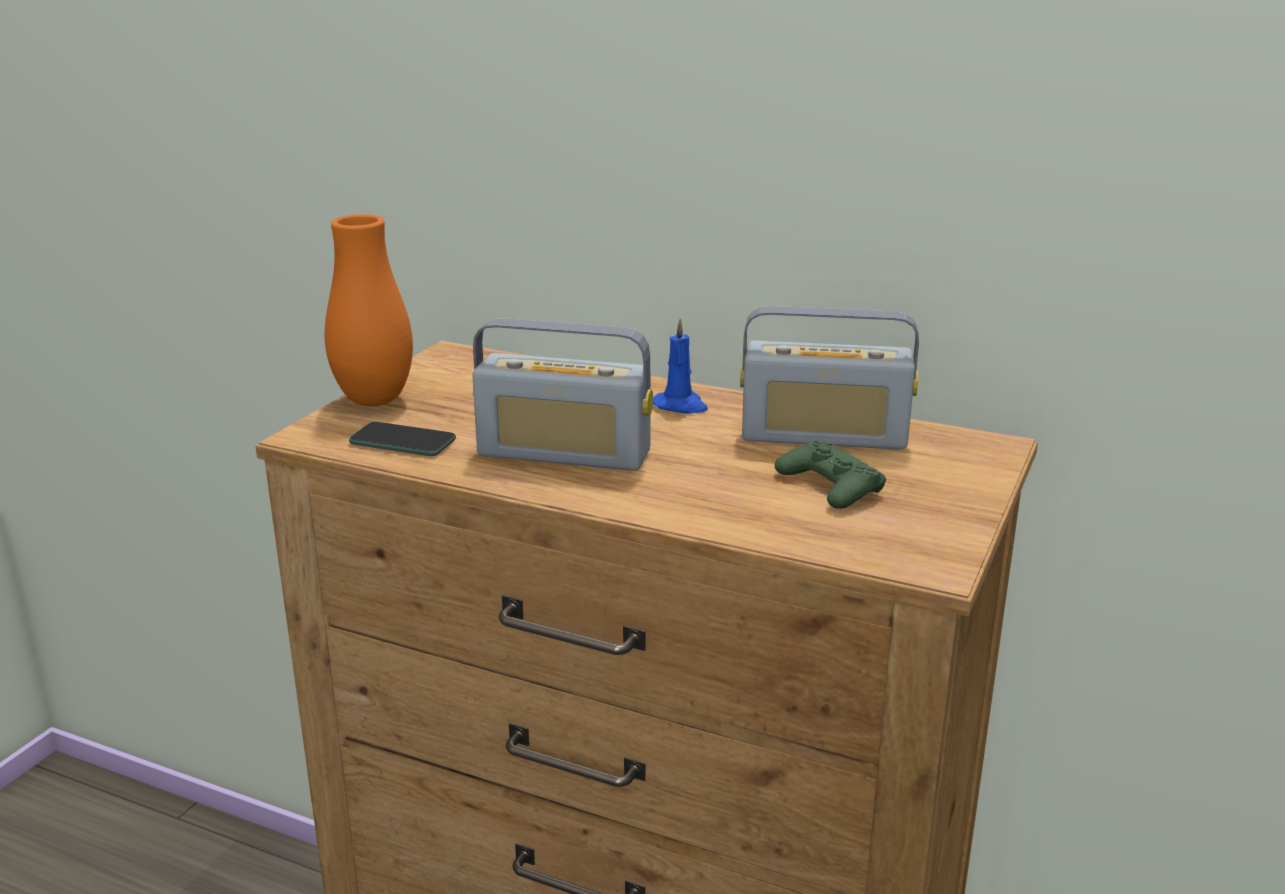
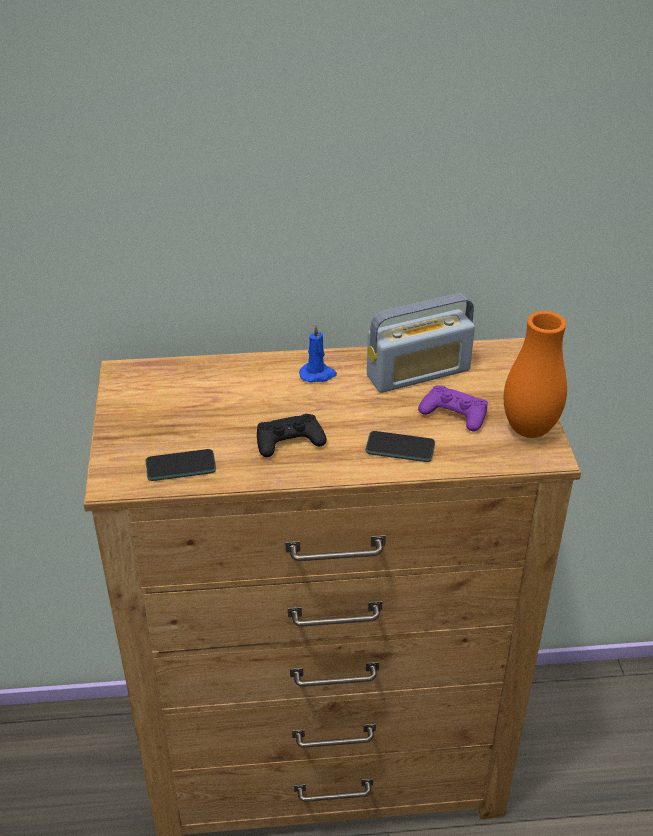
camera: 30 degrees left, 15 degrees up
orange vase [325,214,413,406] -> orange vase moved to [504,311,567,438]
radio [472,318,653,471] -> black game controller [257,414,327,457]
green game controller [775,440,886,509] -> purple game controller [418,385,488,431]
none -> phone [365,431,435,462]

